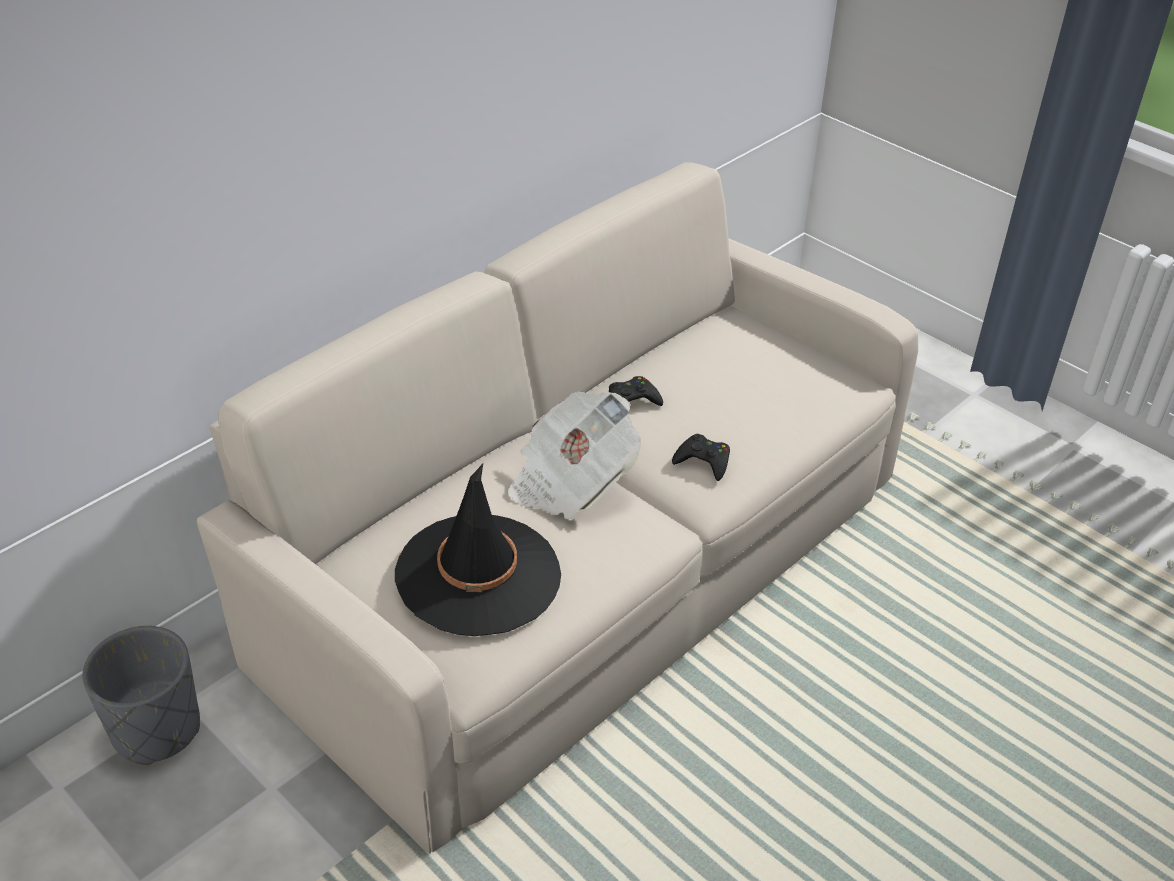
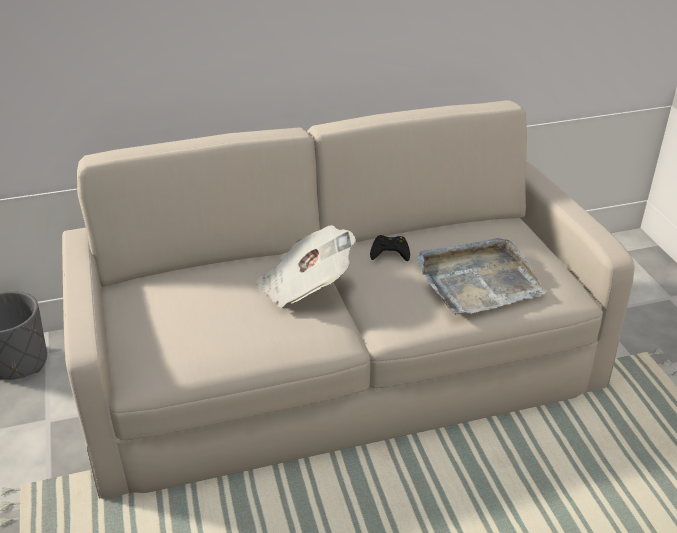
camera: 30 degrees right, 5 degrees down
black hat [395,464,561,636] -> none
black game controller [672,434,730,481] -> none
none -> grey tray [416,238,546,315]

